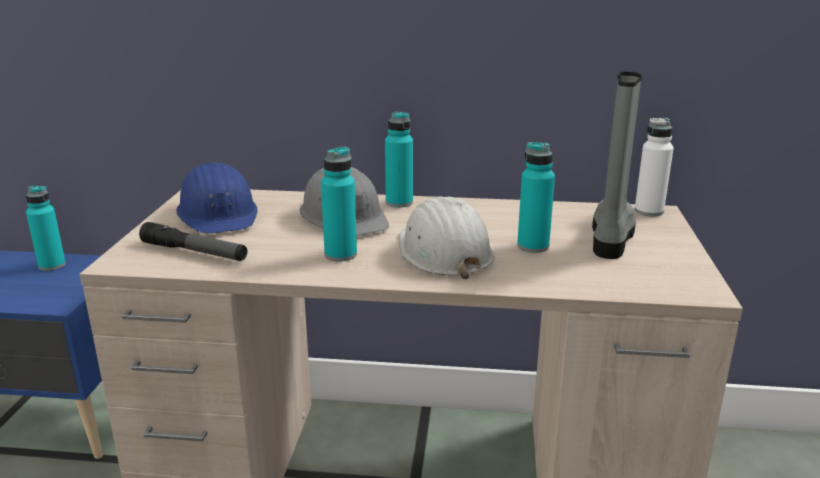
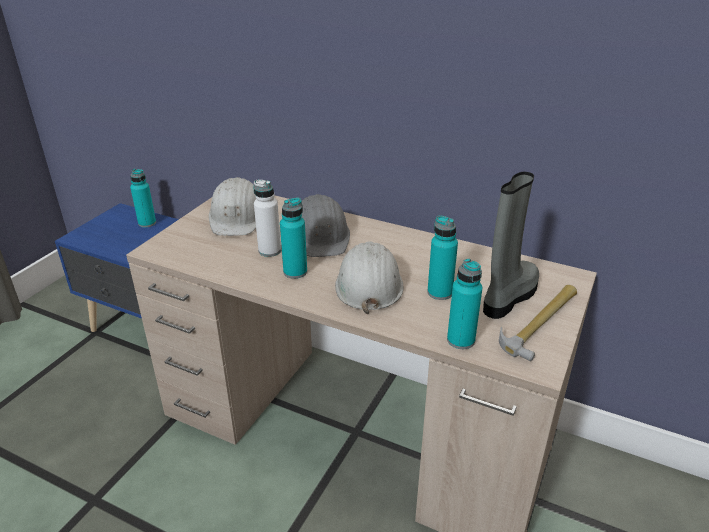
camera: 20 degrees right, 10 degrees up
flashlight [139,222,247,261] -> none
blue hard hat [176,162,258,234] -> white hard hat [209,177,256,236]
turquoise bottle [385,111,413,208] -> turquoise bottle moved to [447,259,482,349]
white bottle [634,118,674,216] -> white bottle moved to [254,180,281,257]
none -> hammer [499,285,577,361]

